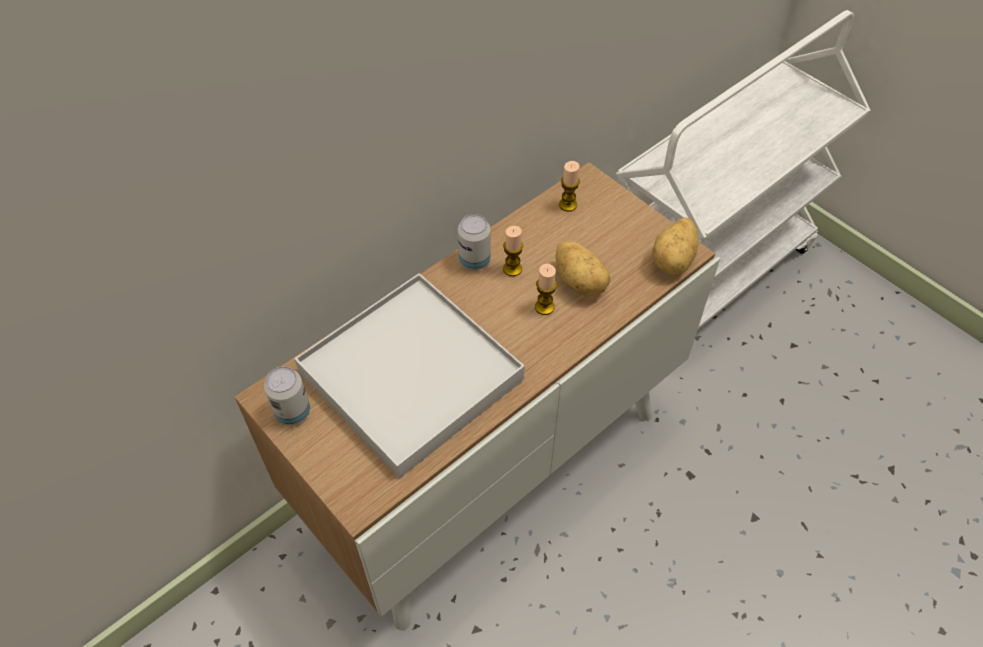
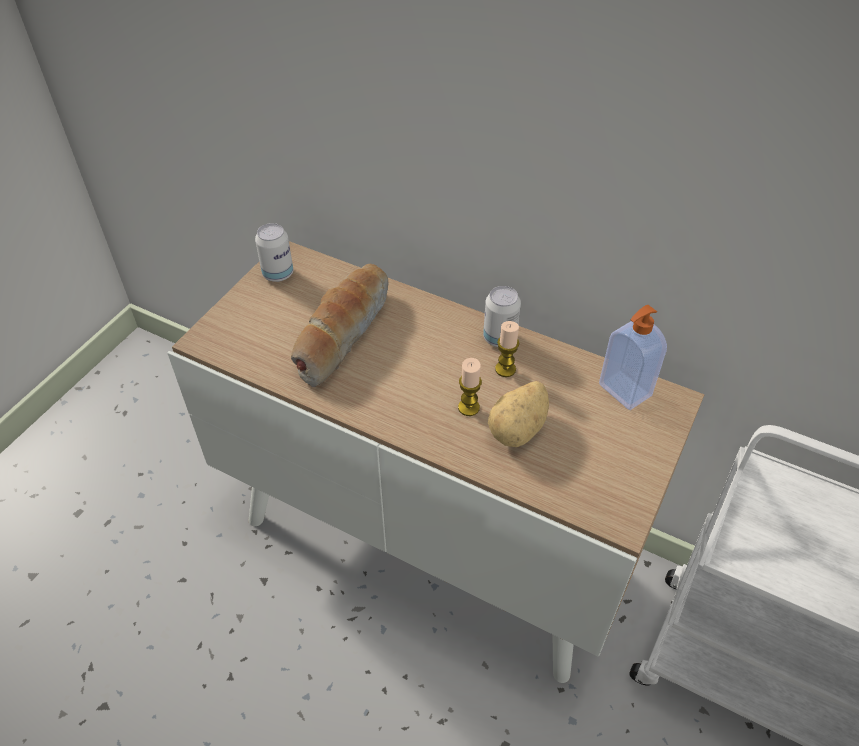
camera: 70 degrees right, 5 degrees down
white tray [294,273,525,478] -> bread [291,264,388,387]
candle [559,161,580,212] -> soap dispenser [599,305,667,410]
potato [652,217,698,274] -> none

